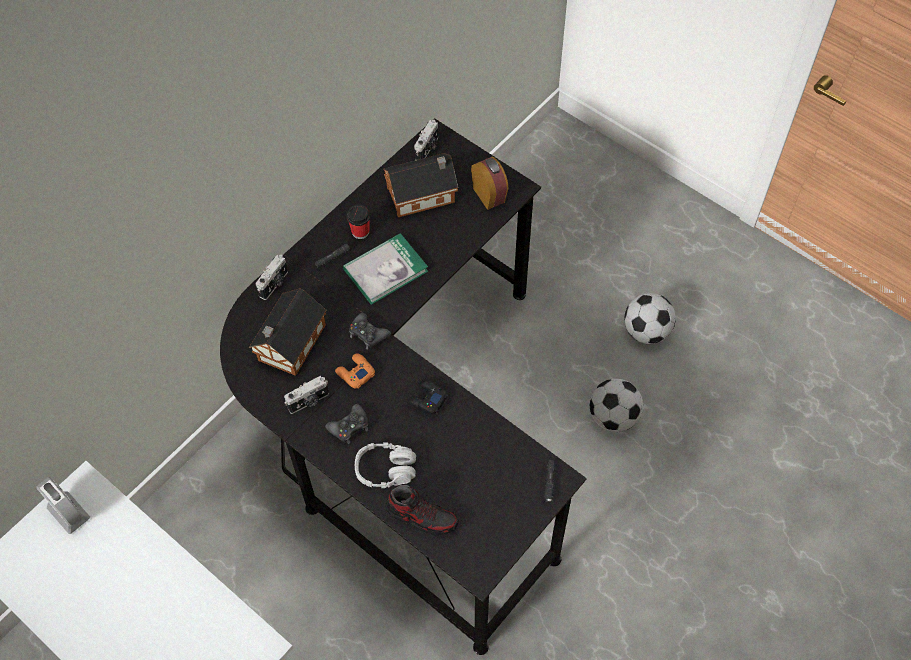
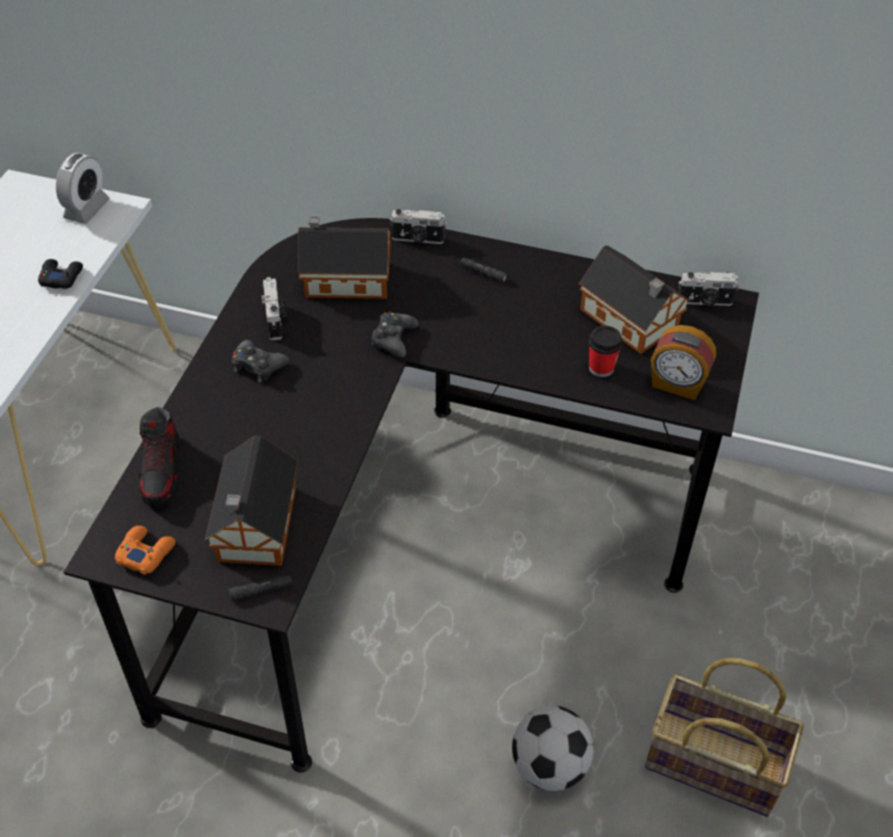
camera: 65 degrees right, 10 degrees down
camera [284,376,329,414] -> camera turned 135 degrees counterclockwise [261,277,287,340]
orange game controller [335,353,375,389] -> orange game controller moved to [115,526,176,575]
book [343,233,428,305] -> none
cup [347,205,370,239] -> cup moved to [589,326,622,377]
grey headphones [355,442,416,488] -> none
black game controller [407,379,448,414] -> black game controller moved to [38,259,83,289]
alarm clock [471,157,508,210] -> alarm clock turned 75 degrees clockwise [651,325,716,400]
football [624,293,676,344] -> basket [645,658,804,817]
none -> toy house [205,436,298,566]

